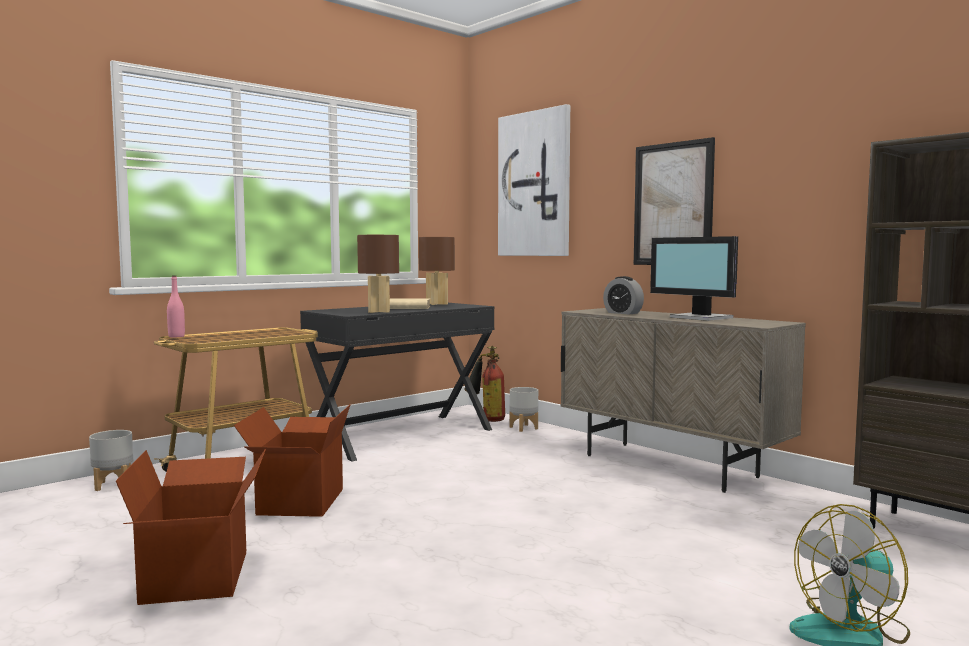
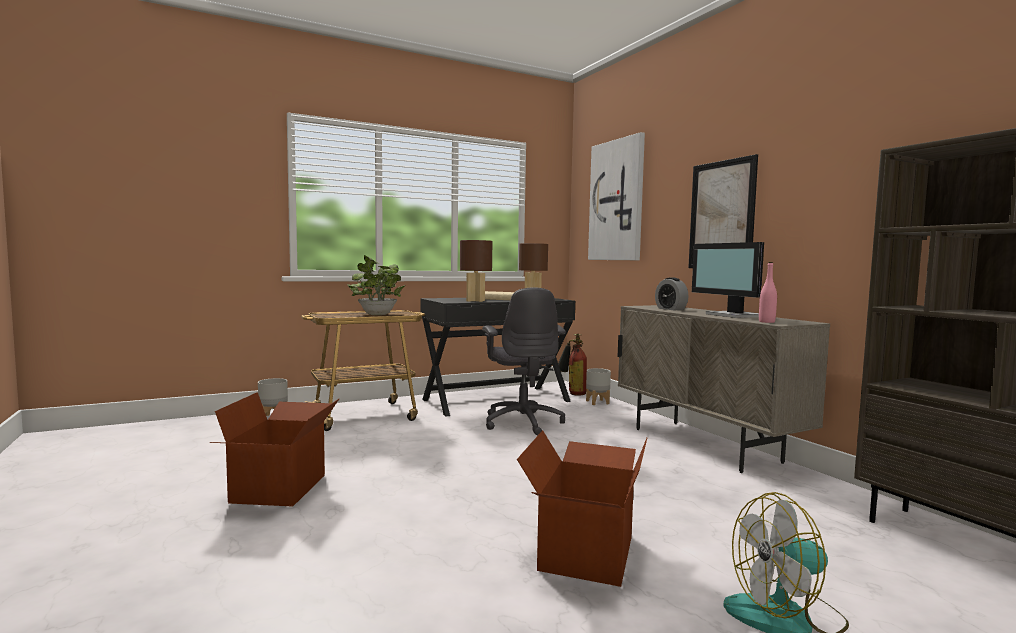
camera: 15 degrees right, 0 degrees up
pink bottle [167,276,185,337] -> pink bottle moved to [759,262,777,323]
cardboard box [234,404,351,517] -> cardboard box moved to [517,430,648,587]
none -> potted plant [347,255,405,315]
none -> grey office chair [482,288,566,435]

